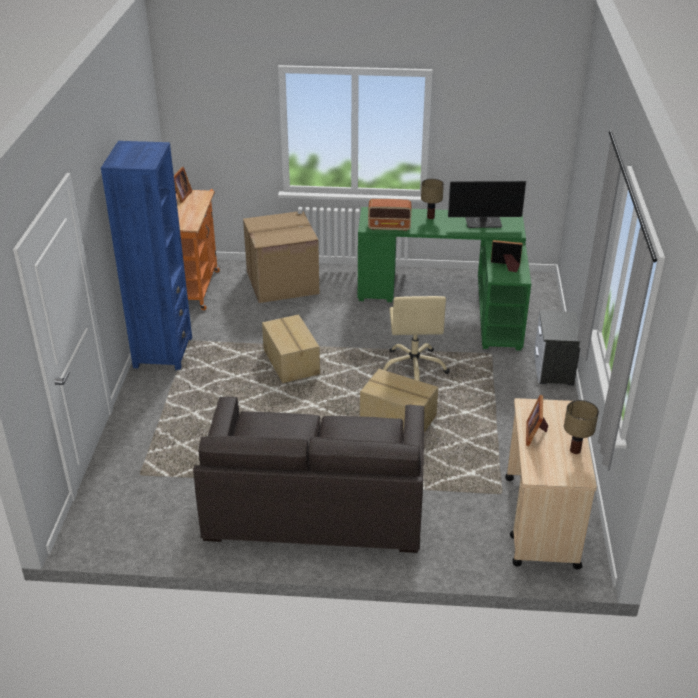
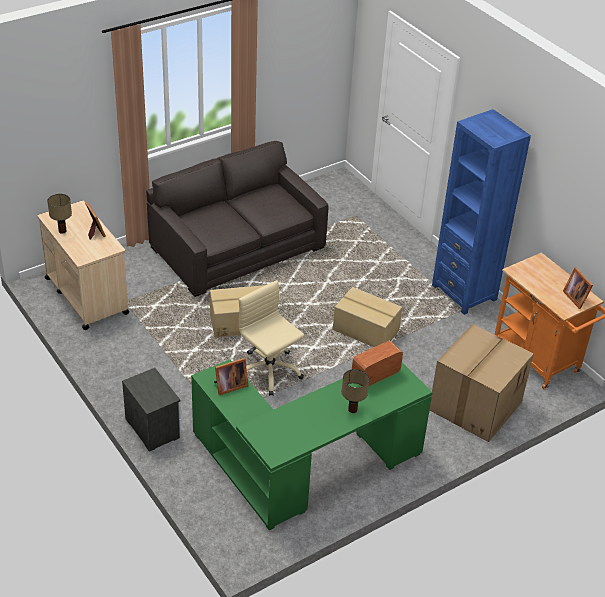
camera: 140 degrees right, 5 degrees up
monitor [448,181,526,228] -> none

